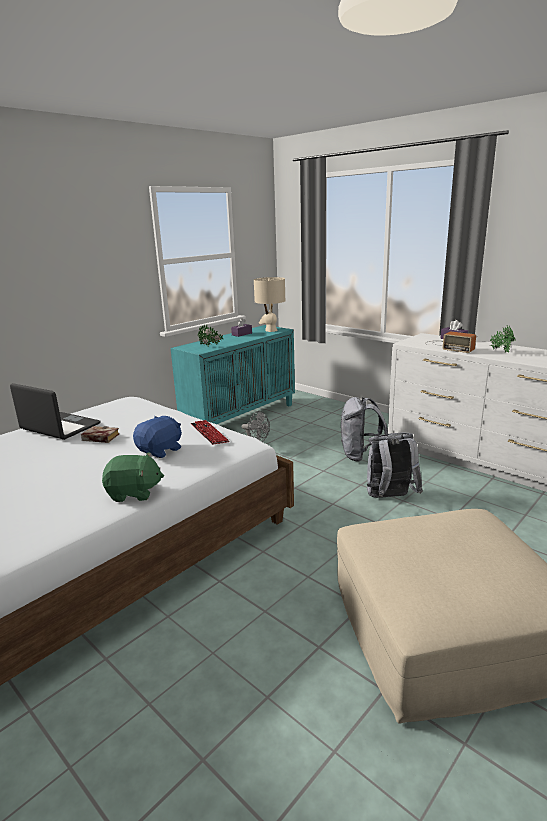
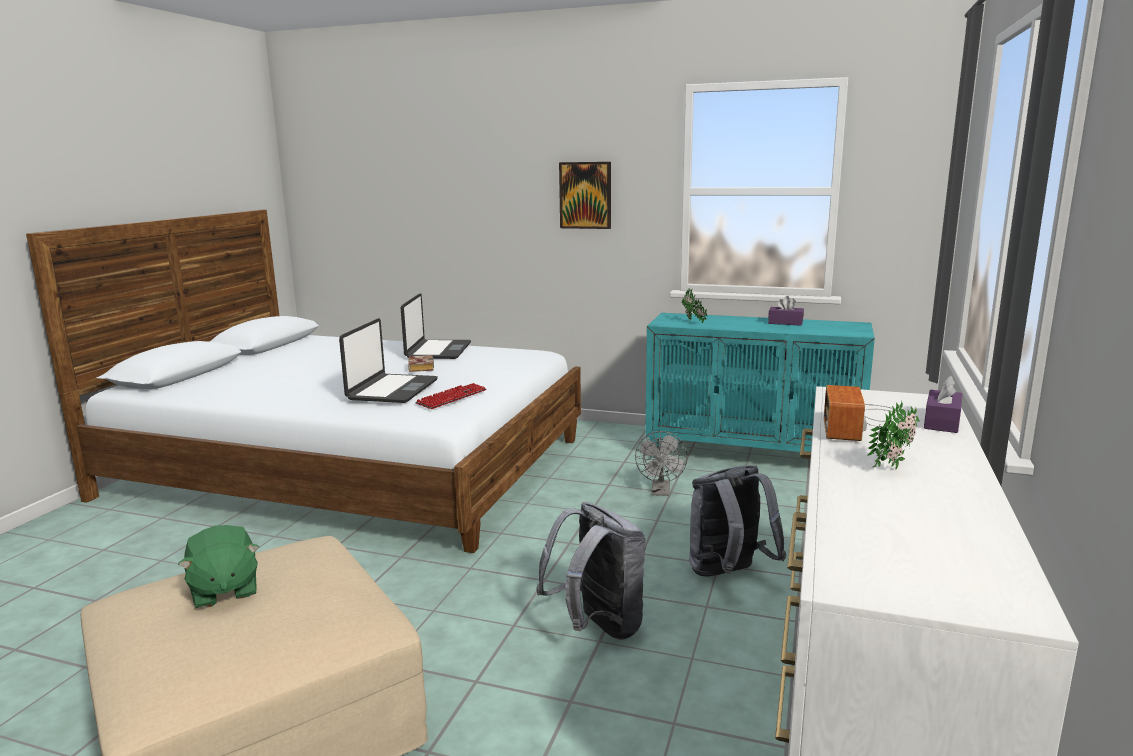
camera: 65 degrees right, 5 degrees down
green plush toy [102,452,164,502] -> green plush toy moved to [178,525,259,609]
blue plush toy [133,416,182,458] -> laptop [339,318,438,403]
beige table lamp [254,277,285,332] -> none
none -> picture [559,162,611,229]

